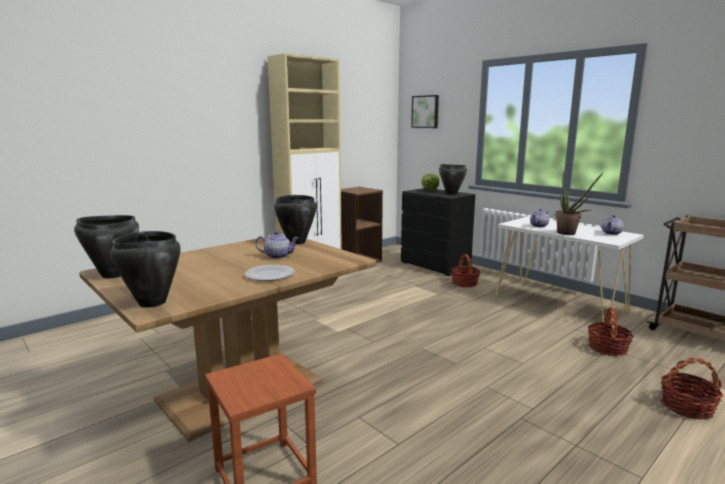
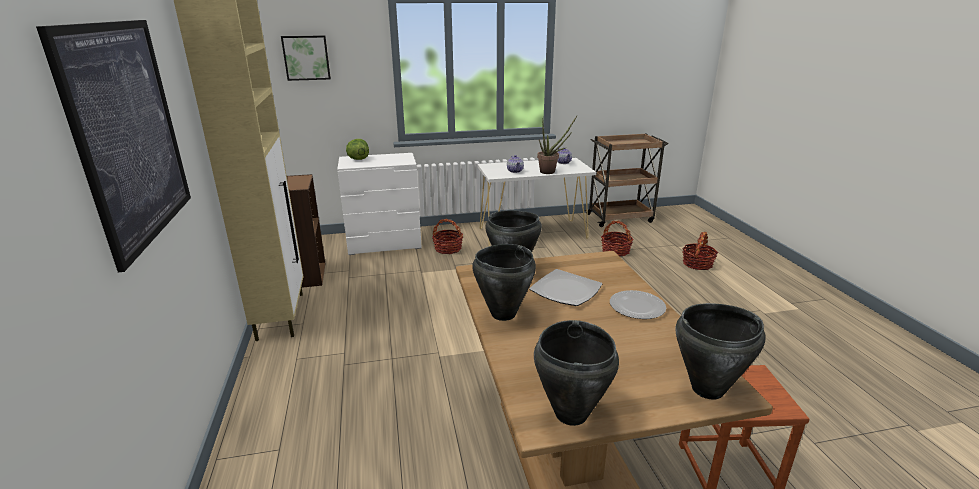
camera: 60 degrees left, 10 degrees up
teapot [255,231,298,259] -> plate [529,269,603,306]
black dresser [401,188,475,276] -> white dresser [337,153,422,255]
black cooking pot [439,164,467,195] -> black cooking pot moved to [472,244,536,321]
none -> picture [36,20,191,272]

